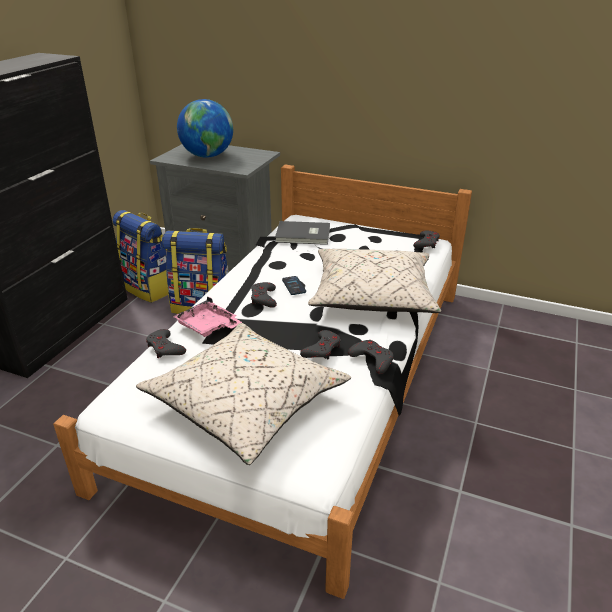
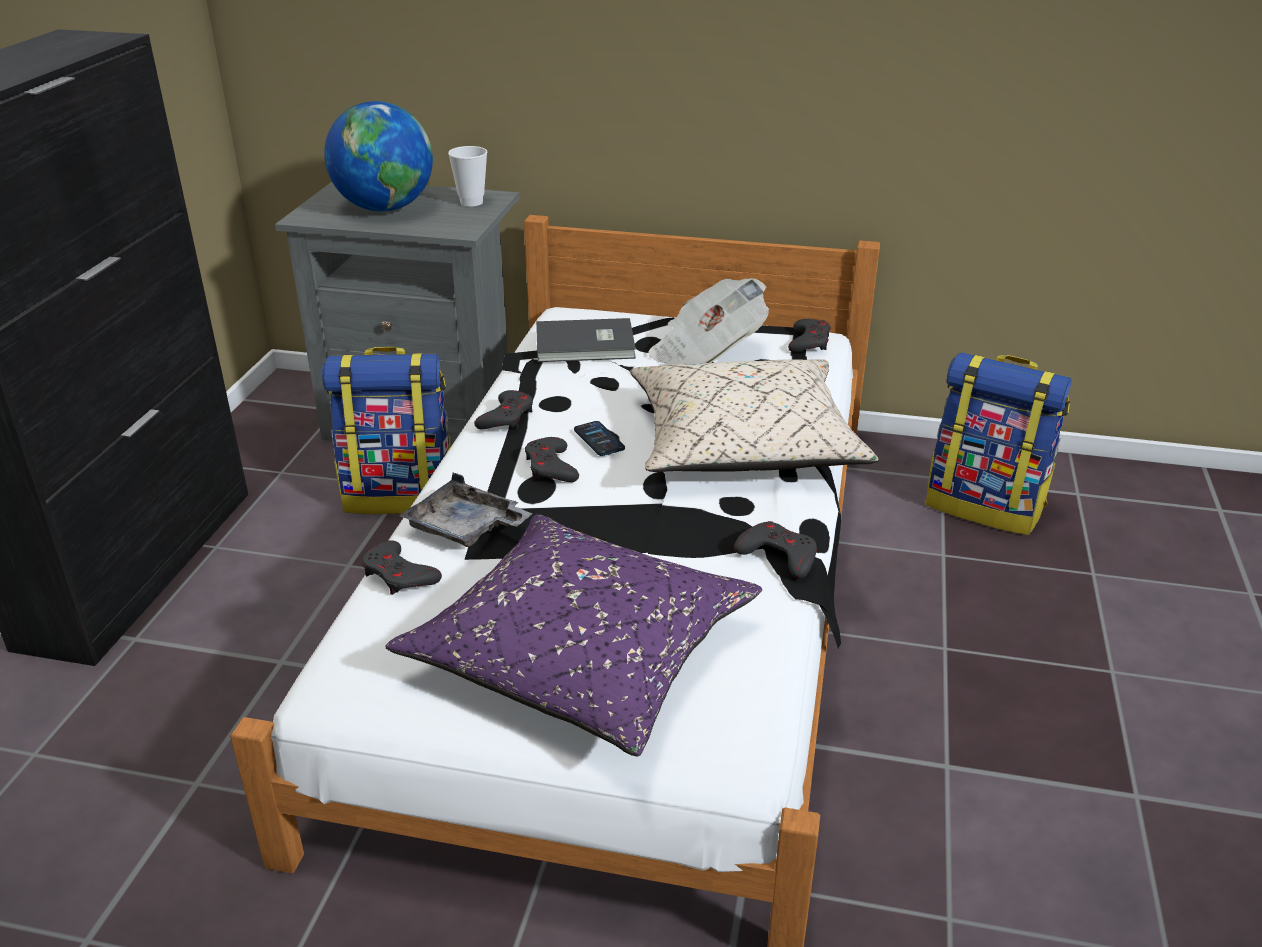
camera: 10 degrees left, 0 degrees up
backpack [112,210,168,303] -> backpack moved to [926,352,1072,535]
beige pillow [136,323,351,465] -> purple pillow [386,514,762,757]
pink tray [173,296,242,337] -> grey tray [399,473,533,547]
grey game controller [300,330,341,359] -> grey game controller moved to [474,390,533,429]
none -> cup [448,146,487,207]
none -> newspaper [648,278,769,365]

